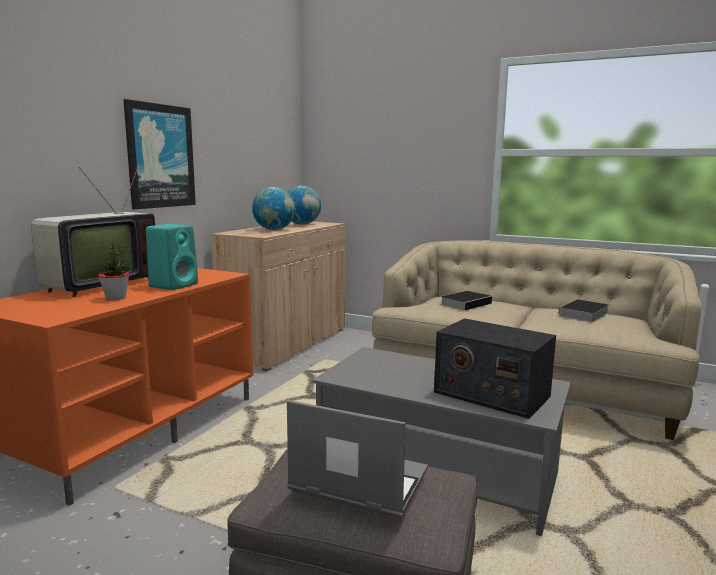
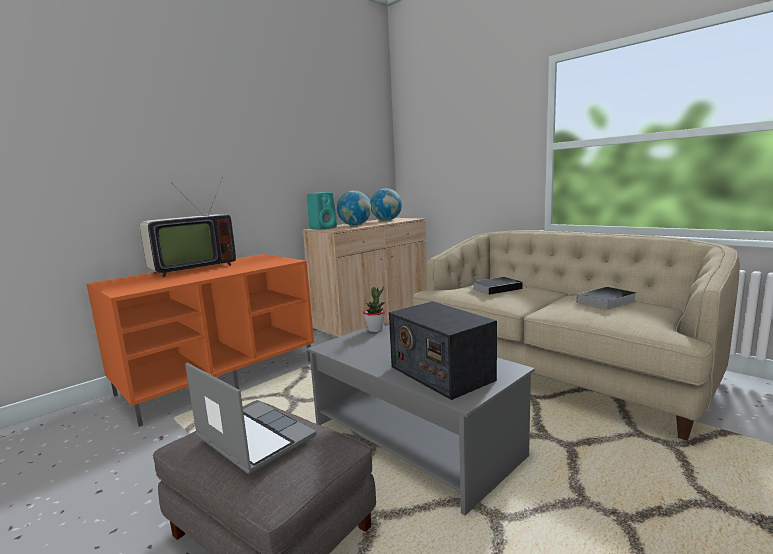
camera: 20 degrees right, 0 degrees up
potted plant [98,243,129,300] -> potted plant moved to [363,287,386,332]
picture [123,99,196,209] -> none
turquoise speaker [146,224,198,290] -> turquoise speaker moved to [307,192,337,230]

